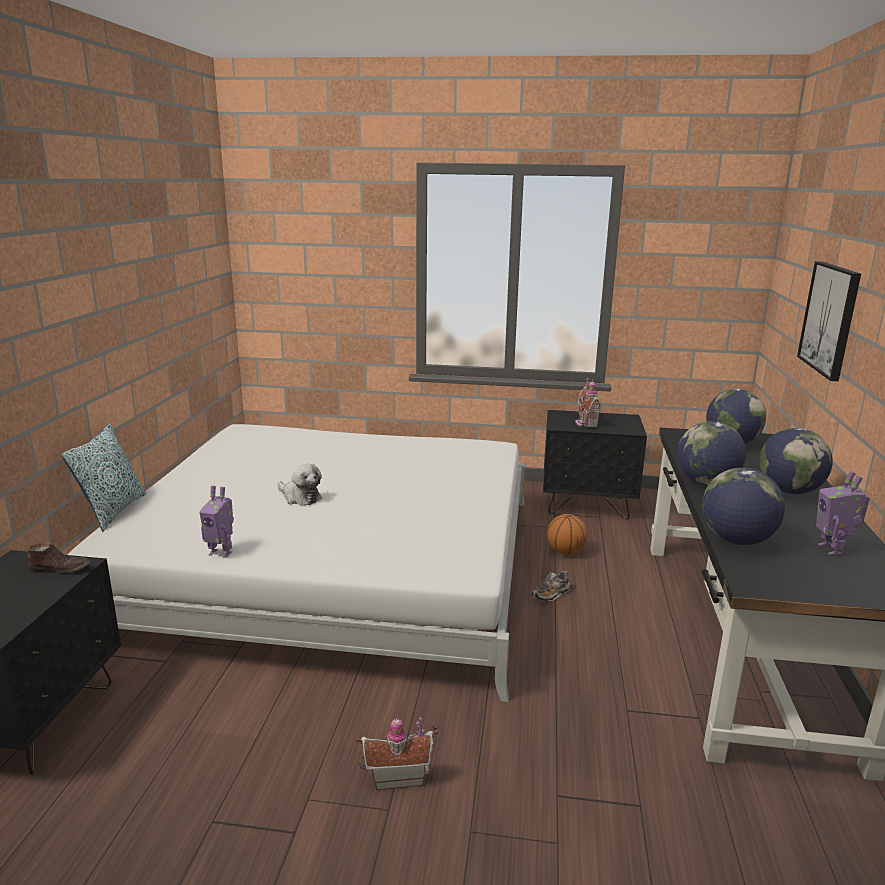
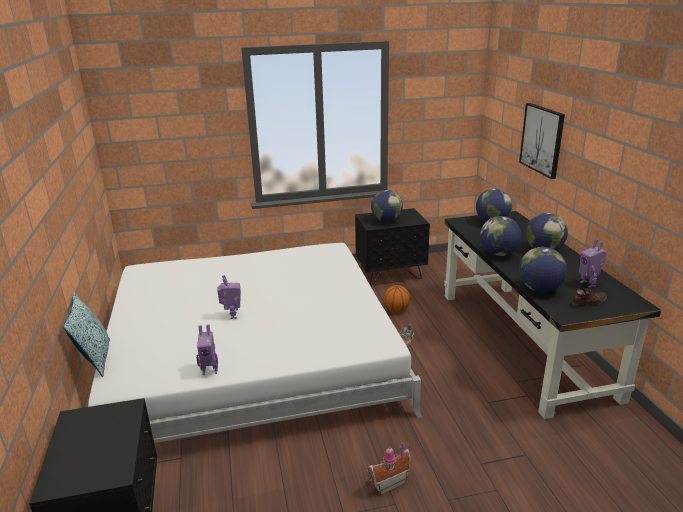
camera: 20 degrees left, 5 degrees up
brown shoe [28,543,90,573] -> brown shoe moved to [572,288,607,307]
plush toy [277,464,322,506] -> toy robot [217,275,241,319]
toy house [575,378,602,427] -> globe [371,190,403,222]

